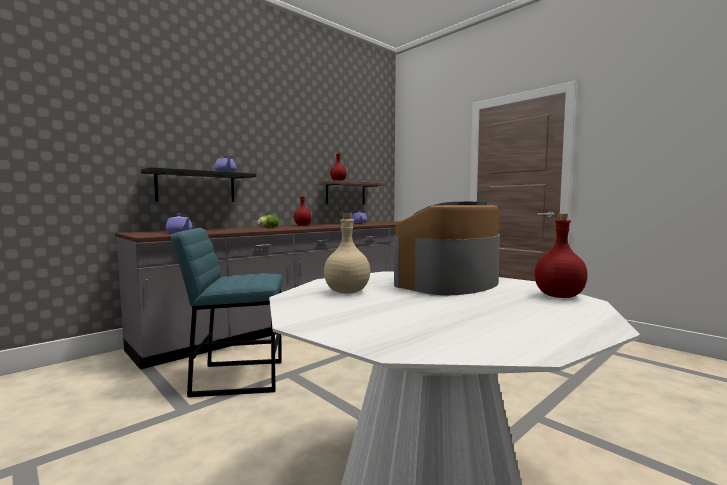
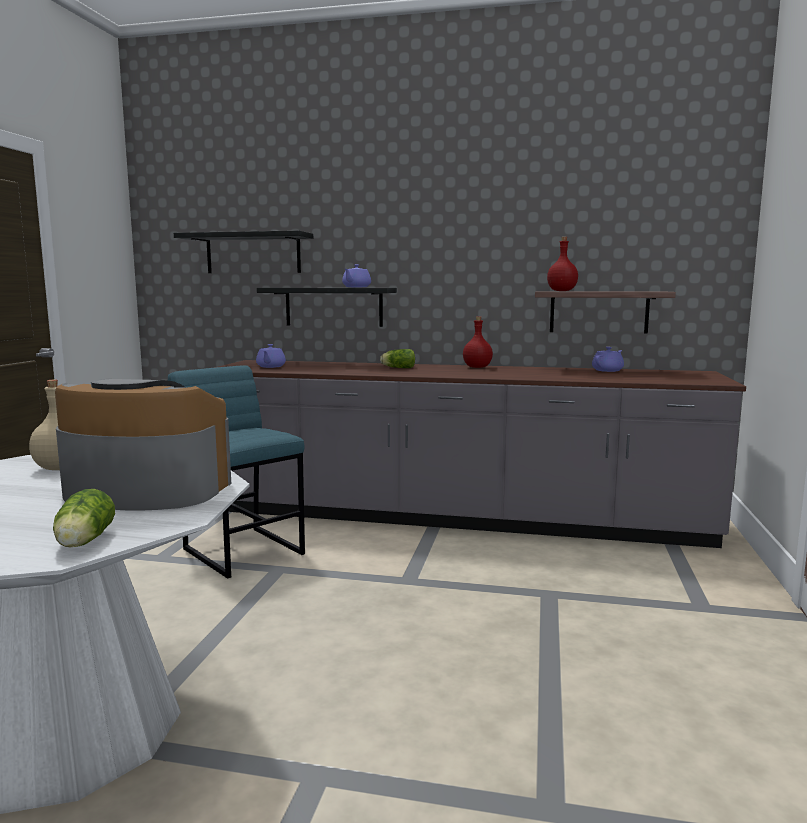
camera: 55 degrees right, 5 degrees up
red bottle [534,213,588,298] -> lettuce [53,489,115,547]
none -> black shelf [174,230,313,273]

